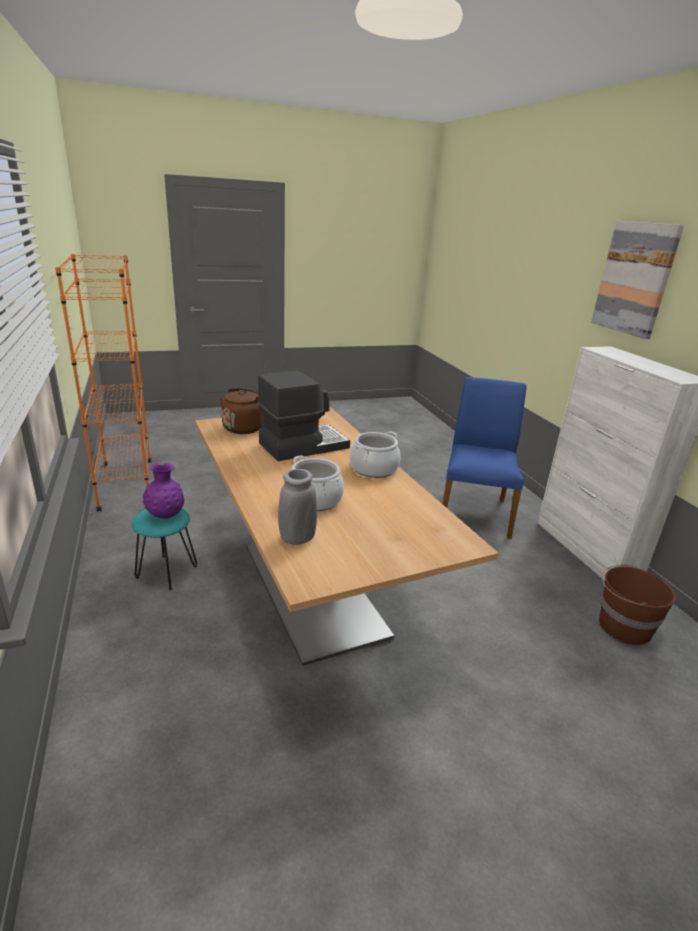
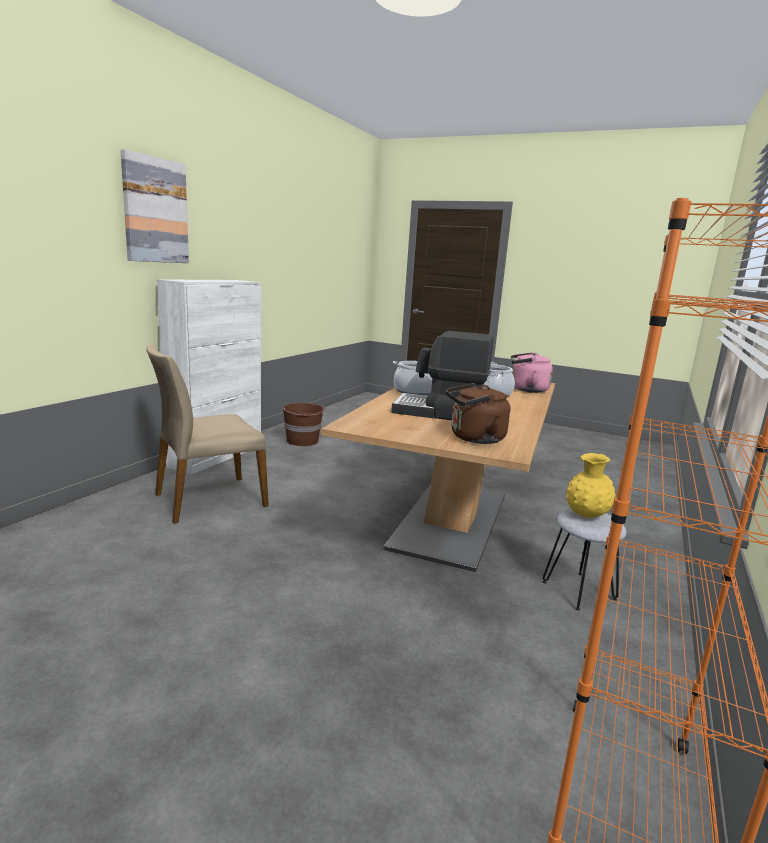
camera: 135 degrees left, 10 degrees down
turquoise stool [132,509,197,590] -> grey stool [542,508,627,611]
purple vase [143,463,185,519] -> yellow vase [566,453,616,518]
grey vase [278,469,317,545] -> pink kettle [511,352,553,393]
blue chair [443,377,527,539] -> beige chair [146,344,269,524]

